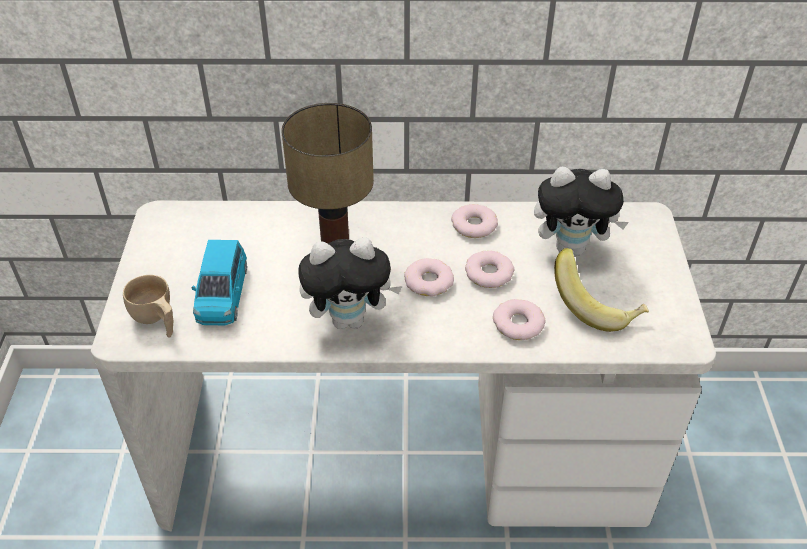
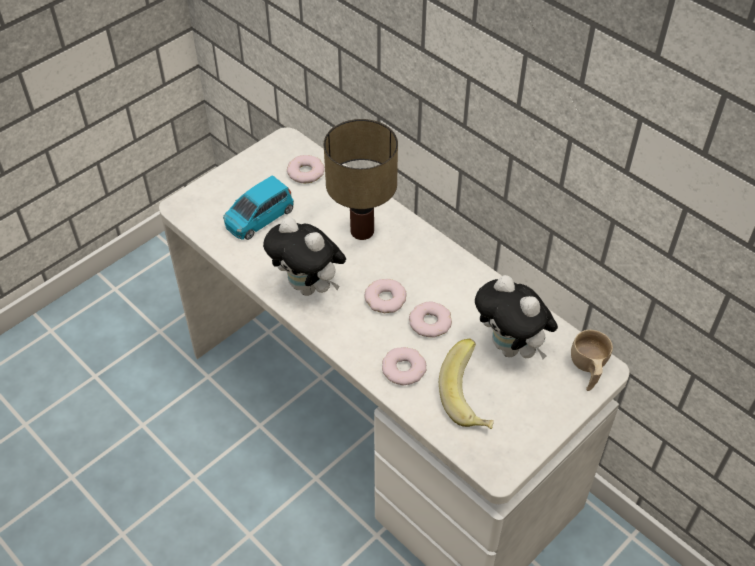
camera: 45 degrees right, 5 degrees up
beige cup [123,275,173,338] -> beige cup moved to [571,330,613,391]
donut [451,204,498,238] -> donut moved to [287,155,325,183]

